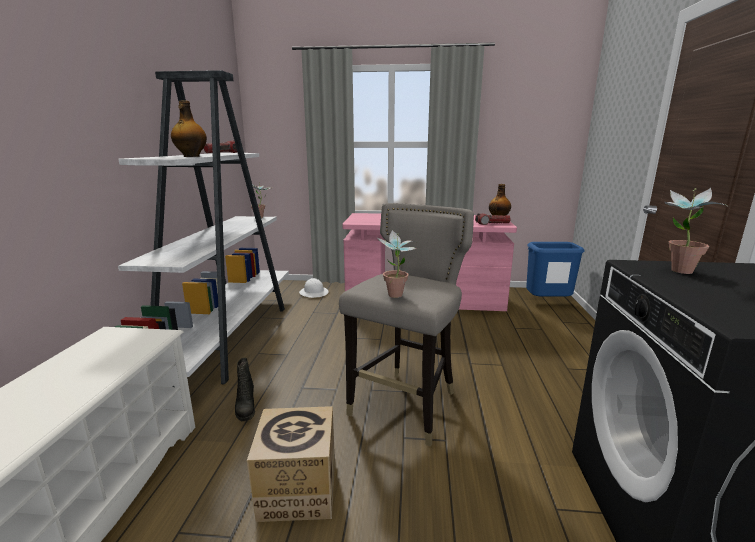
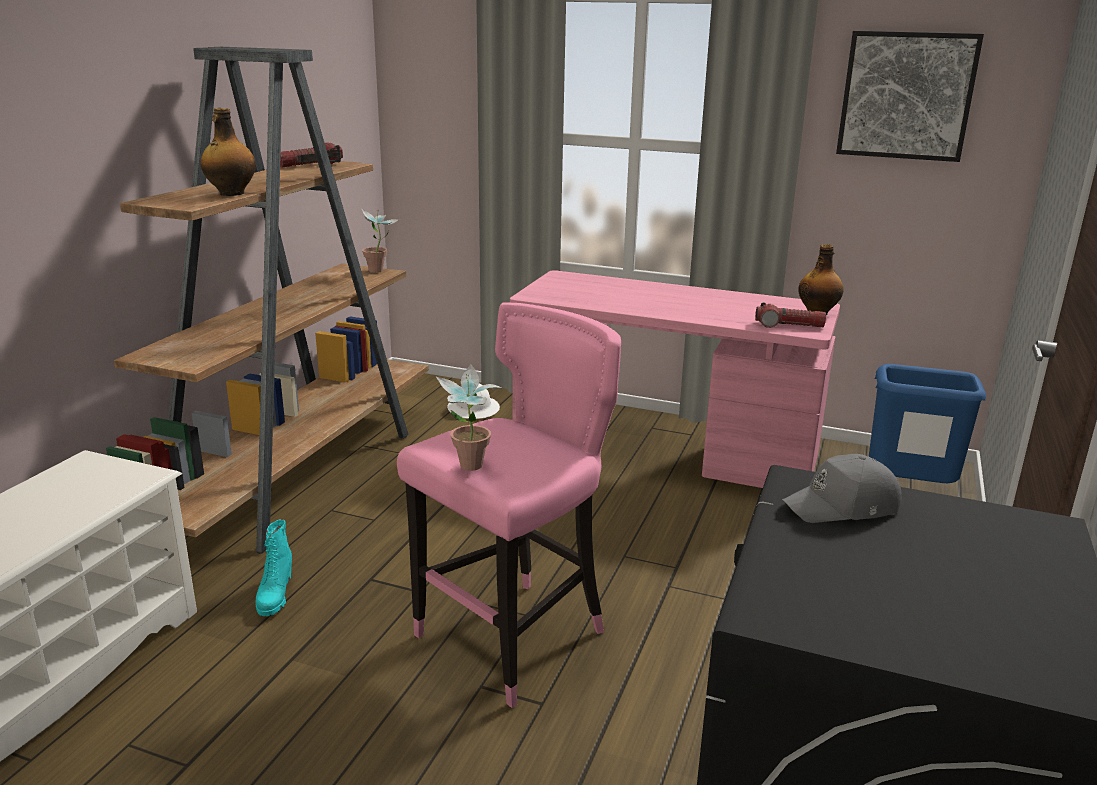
camera: 15 degrees right, 5 degrees up
white bookcase [115,70,289,385] -> brown bookcase [106,47,429,554]
black boot [235,358,255,421] -> turquoise boot [256,519,292,616]
cardboard box [247,406,335,522] -> none
grey stool [339,203,474,447] -> pink stool [397,303,621,708]
potted plant [665,188,727,274] -> grey cap [782,454,902,523]
none -> picture [836,31,984,162]

